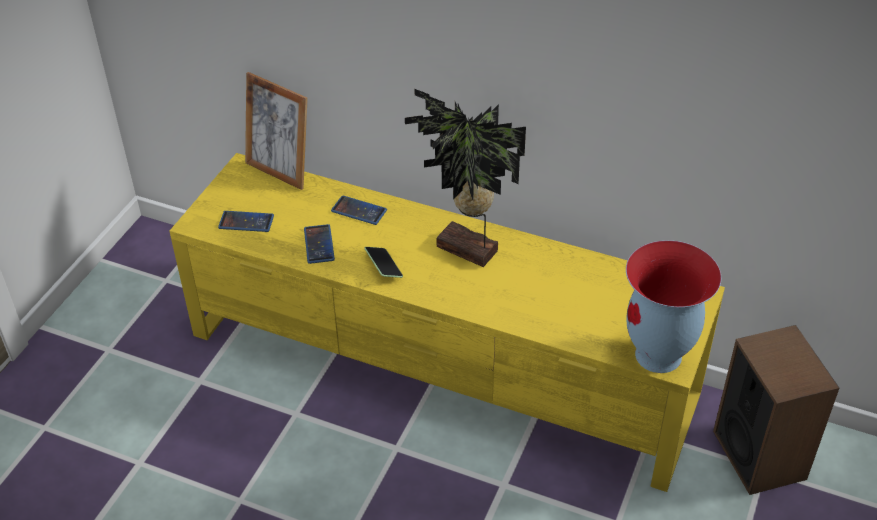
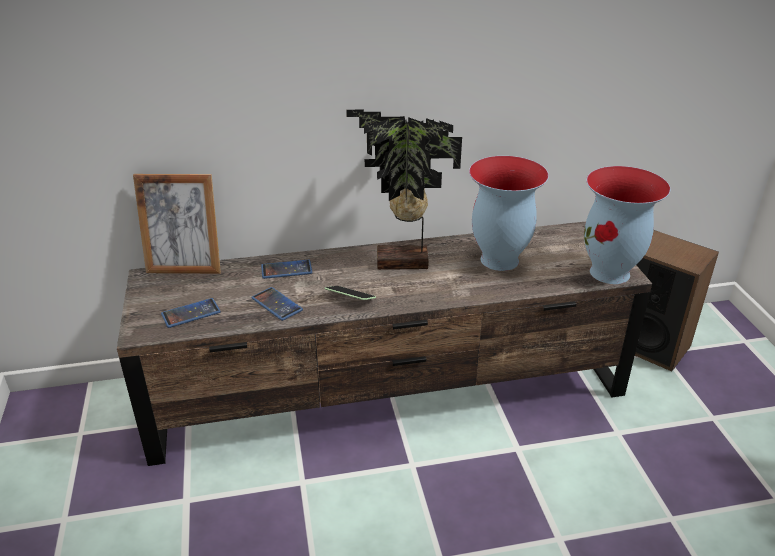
camera: 35 degrees left, 10 degrees down
yellow tv stand [170,153,725,492] -> brown tv stand [117,221,652,466]
none -> vase [469,156,549,271]

